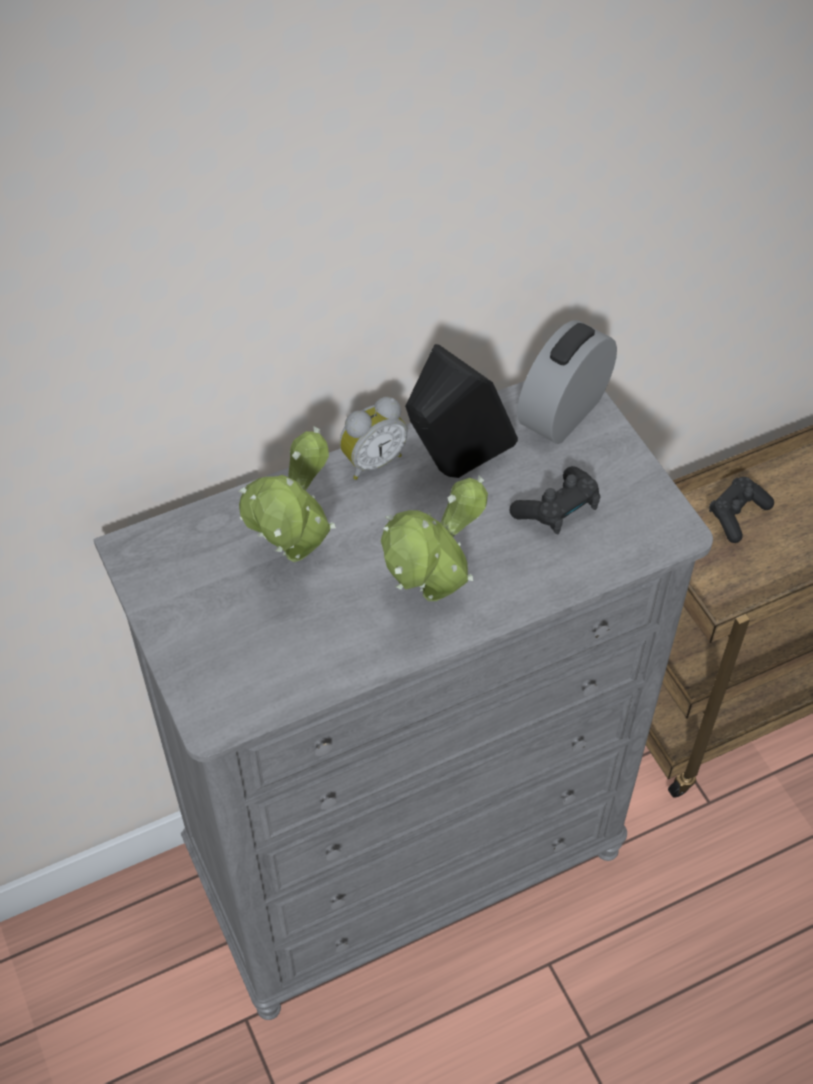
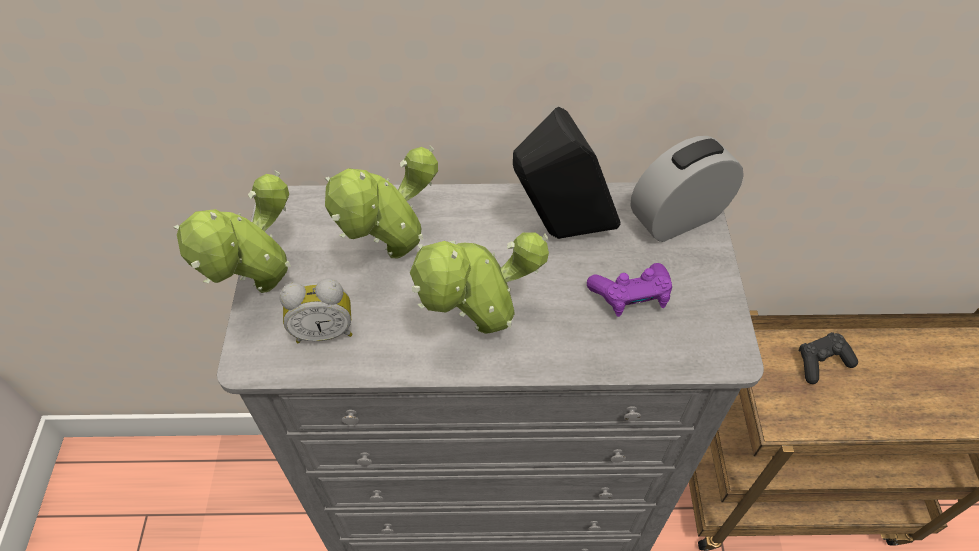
camera: 25 degrees right, 0 degrees up
alarm clock [340,397,408,480] -> alarm clock moved to [280,279,352,343]
black game controller [510,466,600,534] -> purple game controller [587,263,672,317]
none -> potted plant [174,170,291,293]

